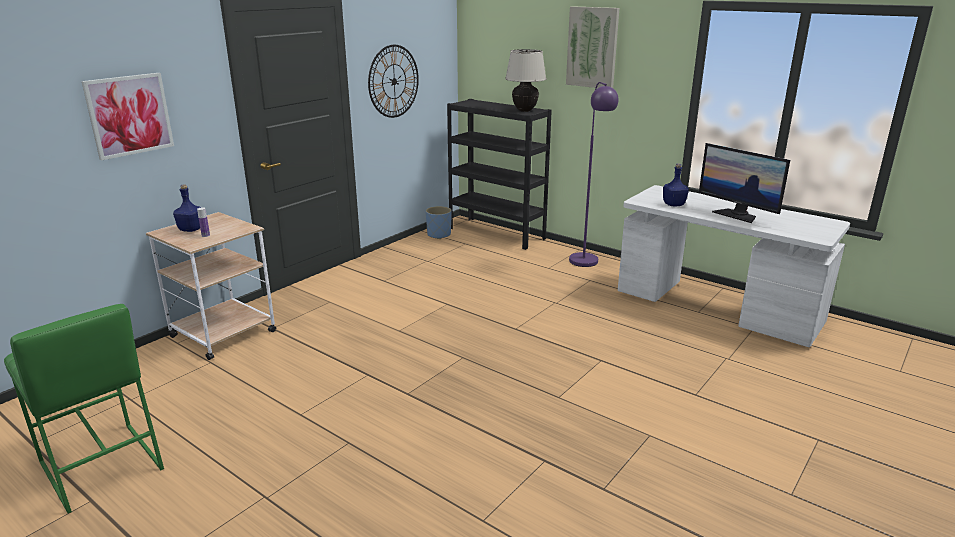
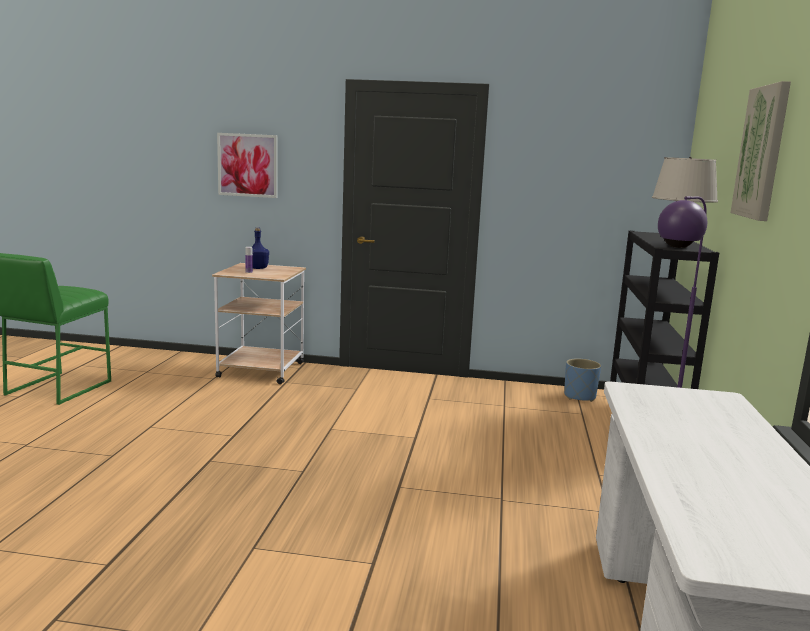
camera: 60 degrees right, 10 degrees down
wall clock [368,45,419,118] -> none
blue bottle [663,164,689,206] -> none
monitor [699,143,790,223] -> none

